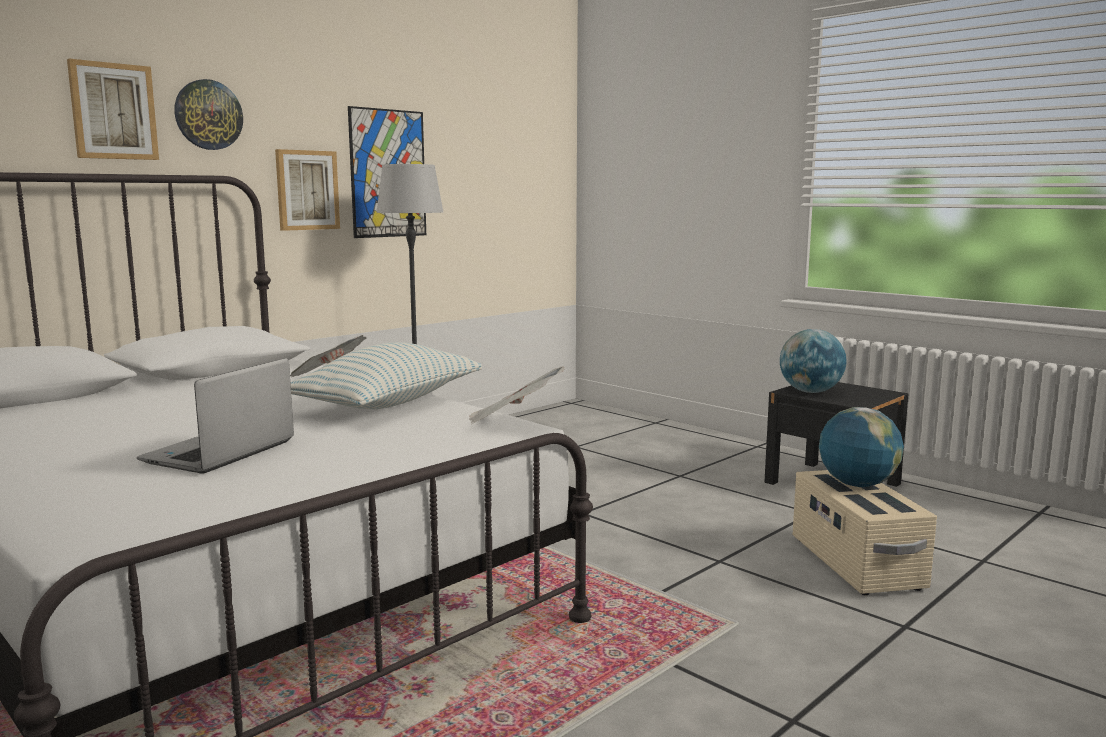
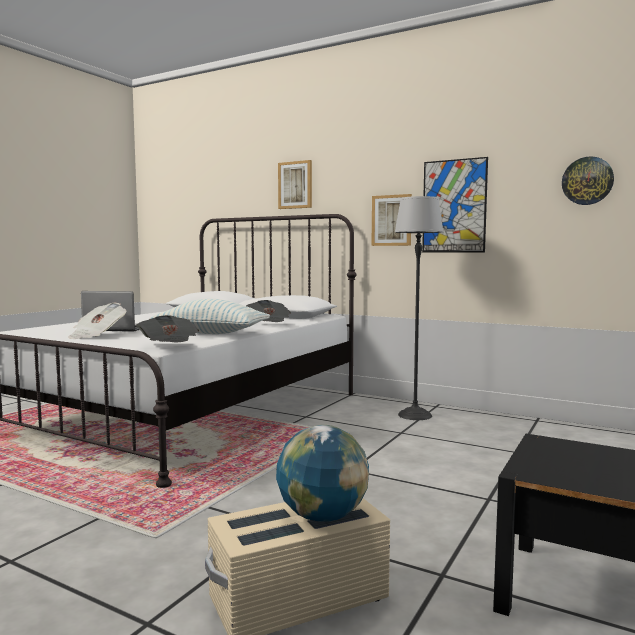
camera: 75 degrees right, 5 degrees down
wall clock [174,79,243,150] -> wall clock moved to [562,156,614,205]
globe [780,329,847,393] -> none
none -> newspaper [68,303,126,339]

